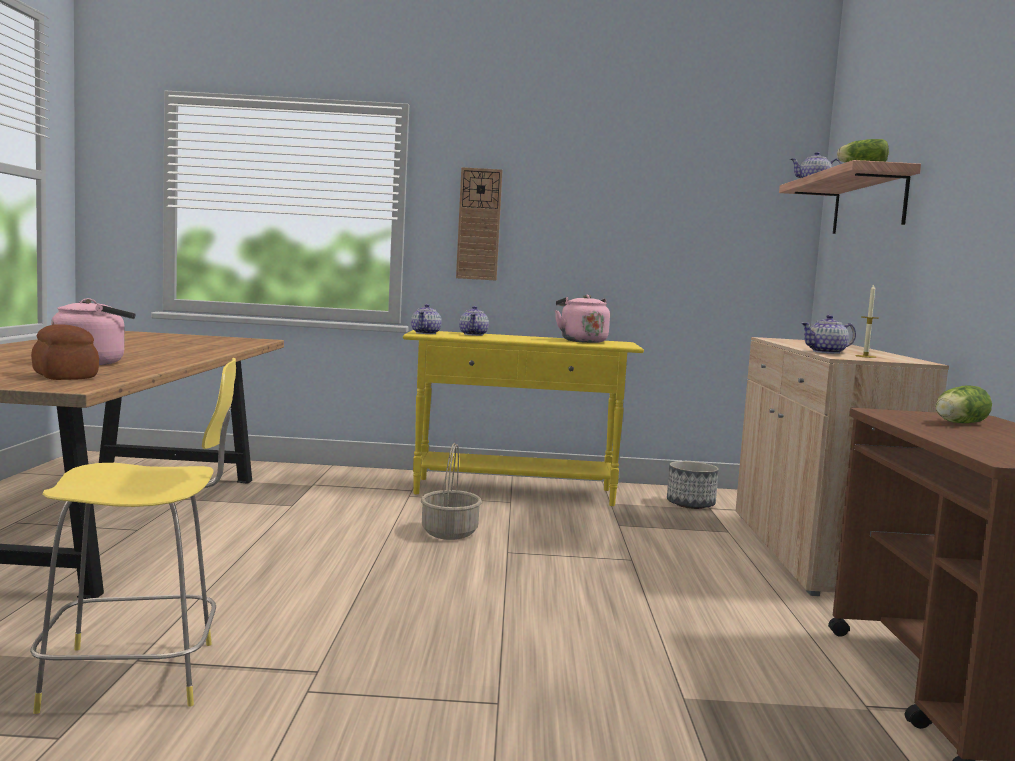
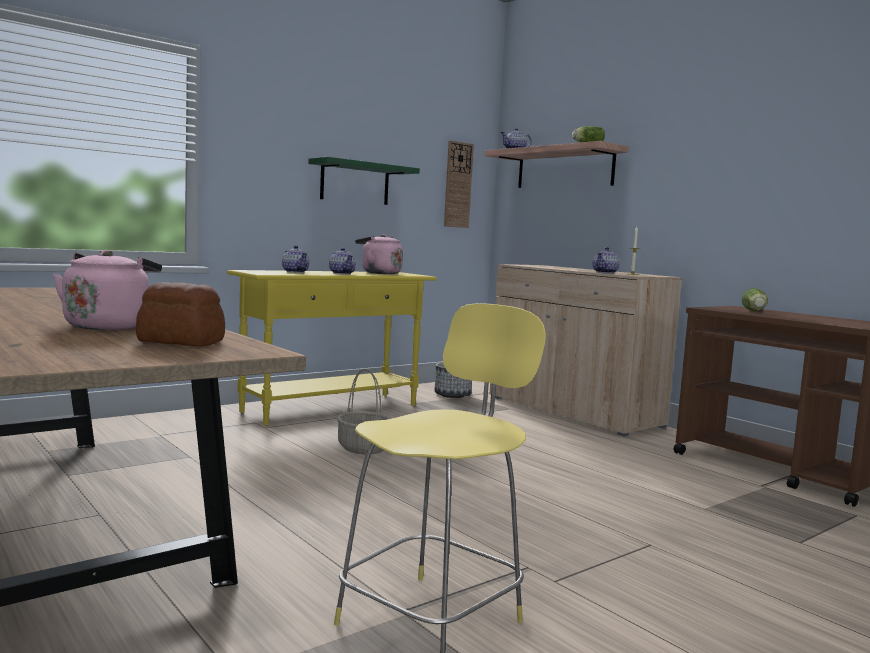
camera: 40 degrees left, 0 degrees up
teapot [411,304,442,334] -> teapot moved to [329,248,356,274]
wall clock [456,167,503,280] -> wall clock moved to [444,141,474,228]
none -> green shelf [308,157,420,205]

